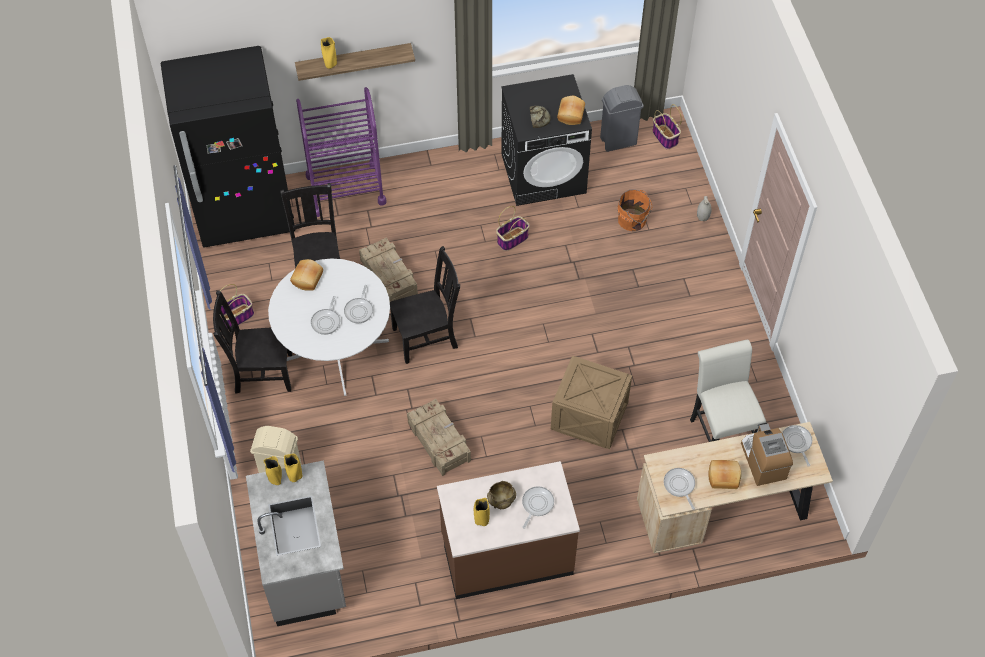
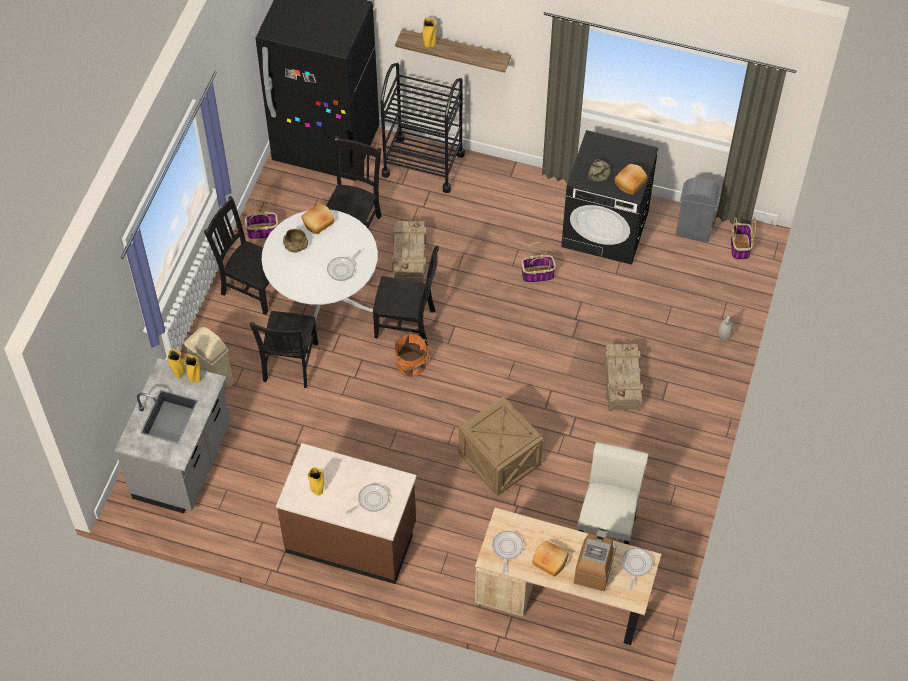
camera: 30 degrees right, 0 degrees up
purple cart [296,87,386,217] -> black cart [380,63,465,193]
frying pan [311,296,340,335] -> none
crate [407,399,471,476] -> crate moved to [604,344,643,411]
beige bowl [487,481,516,509] -> beige bowl moved to [283,229,308,253]
orange bucket [618,190,652,231] -> orange bucket moved to [394,334,430,376]
none -> black chair [250,311,318,388]

